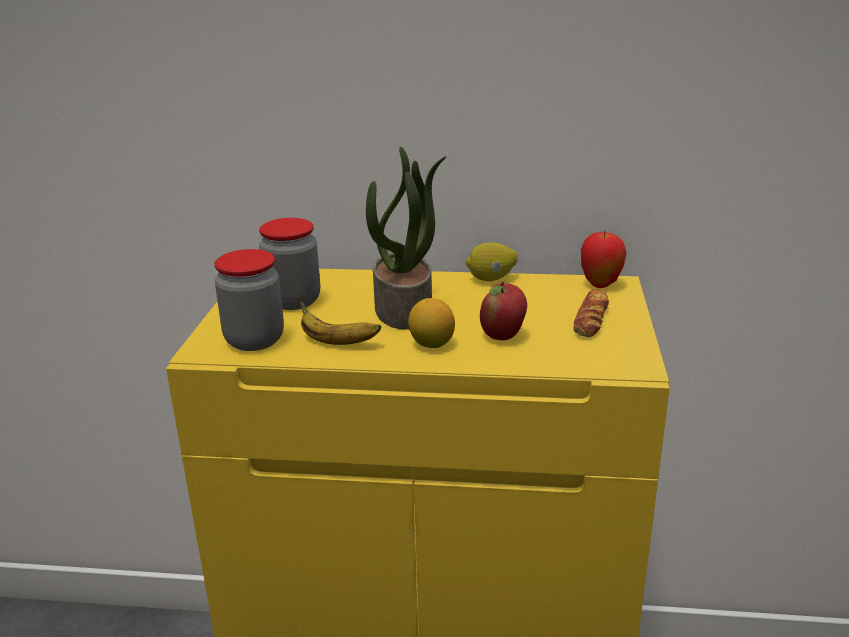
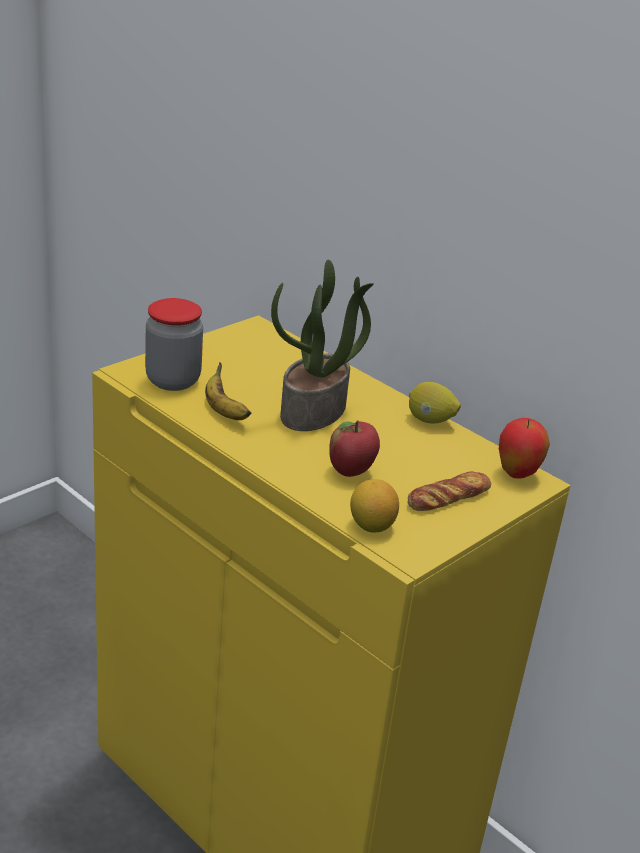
camera: 35 degrees right, 5 degrees up
jar [259,218,320,310] -> none
lemon [408,298,455,348] -> lemon moved to [350,479,399,532]

